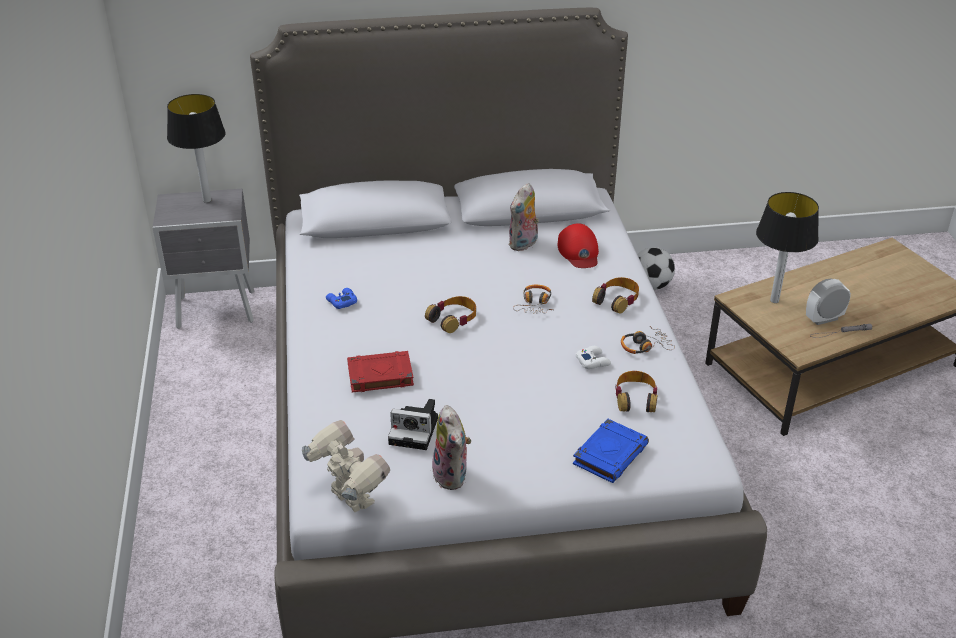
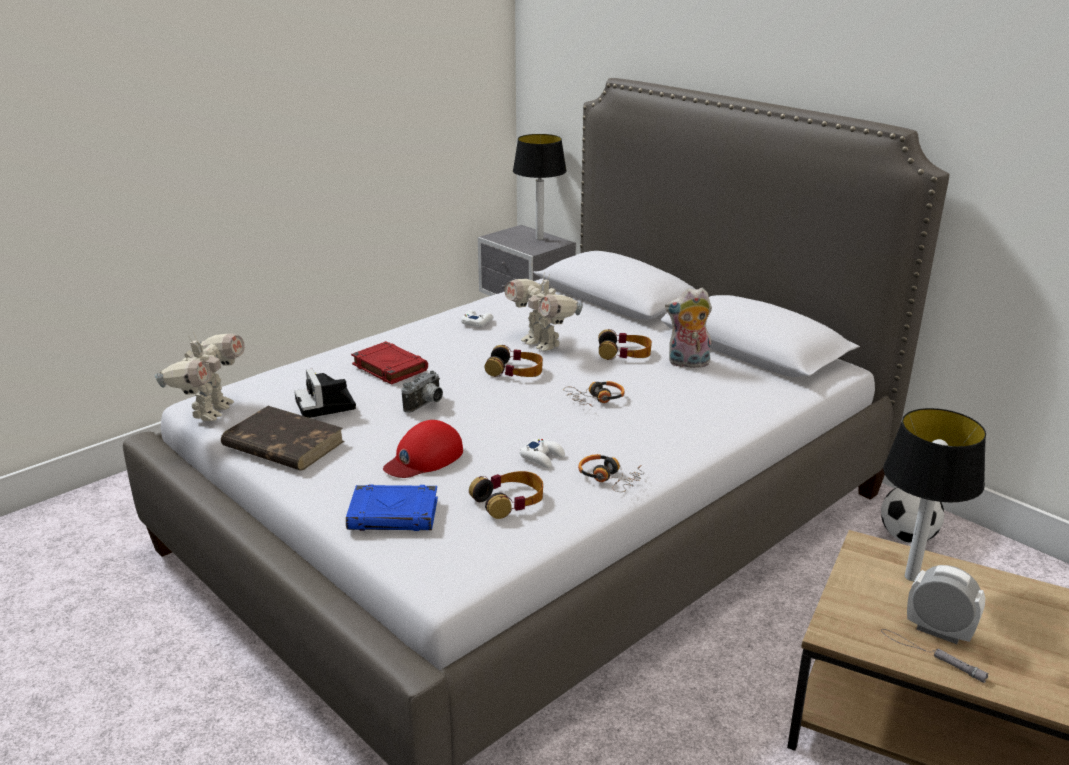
camera: 55 degrees right, 10 degrees down
blue game controller [326,288,357,309] -> white game controller [461,310,493,327]
plush toy [432,405,471,490] -> brown book [221,406,344,471]
red cap [558,223,599,268] -> red cap moved to [383,420,463,478]
headphones [592,277,639,313] -> headphones moved to [598,329,652,360]
none -> camera [402,371,443,413]
none -> toy robot [504,272,583,351]

